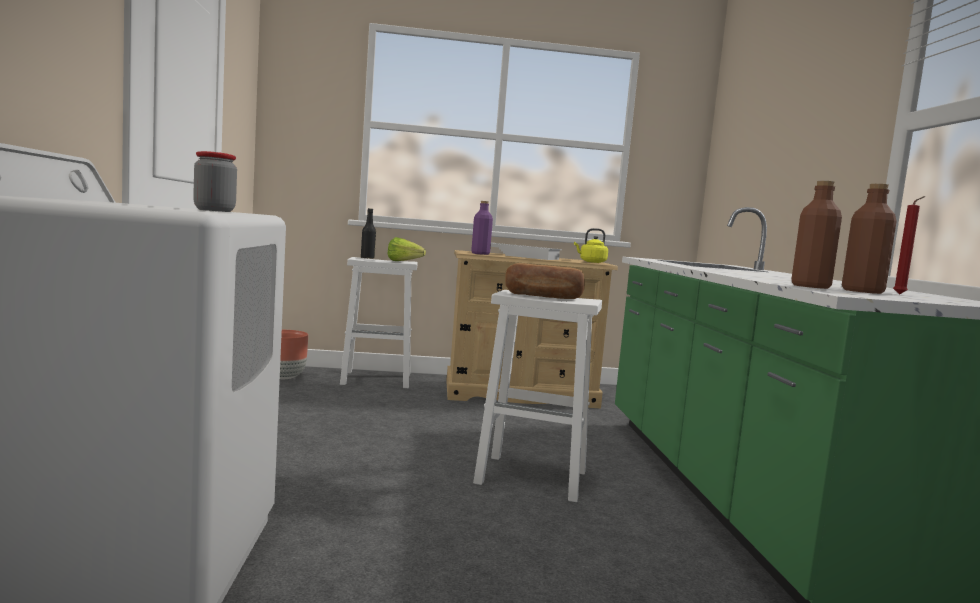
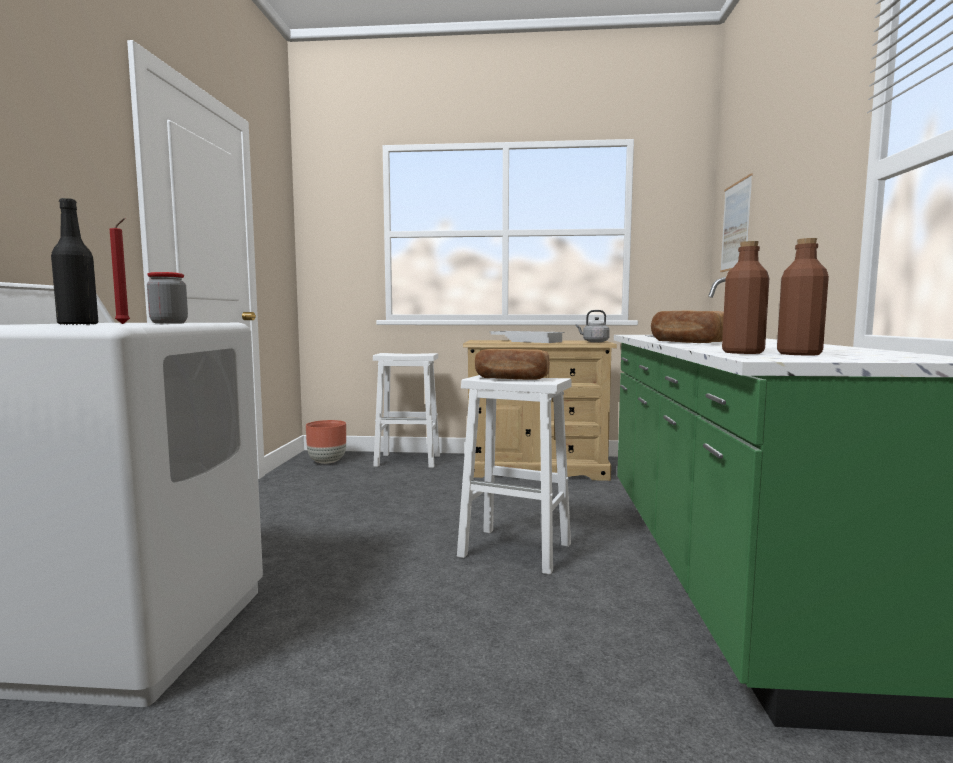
camera: 10 degrees right, 0 degrees up
black bottle [361,208,376,259] -> black bottle moved to [51,198,98,325]
lettuce [387,237,426,261] -> none
purple bottle [471,201,493,255] -> none
yellow kettle [574,228,608,263] -> grey kettle [576,310,610,342]
red candle [893,196,925,295] -> red candle moved to [110,218,130,324]
none -> bread [651,310,724,343]
none -> picture [720,173,753,272]

